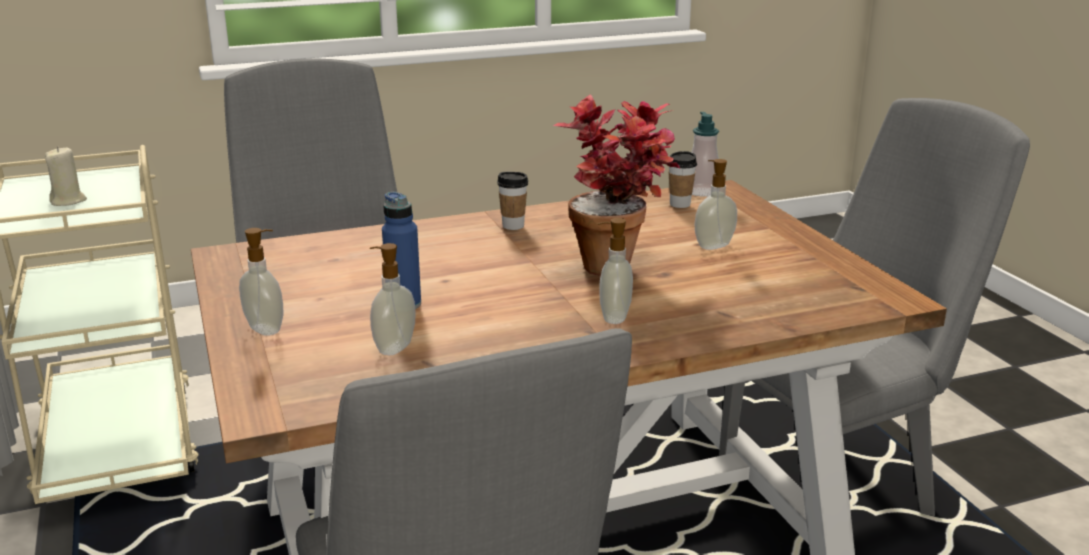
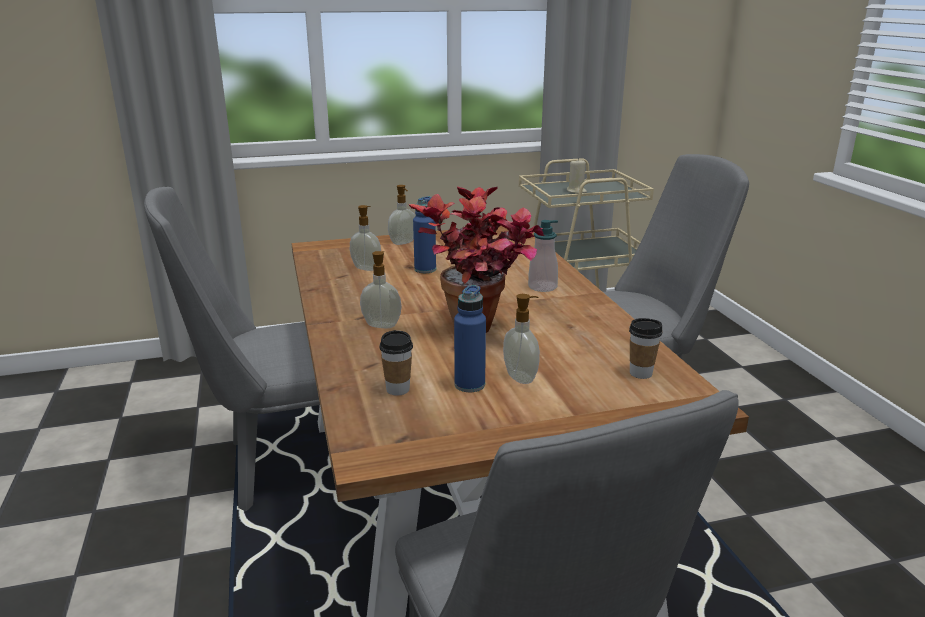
camera: 95 degrees right, 0 degrees up
cup [497,172,528,230] -> cup moved to [379,330,413,396]
soap dispenser [691,112,719,196] -> soap dispenser moved to [528,220,558,292]
none -> blue bottle [454,285,486,392]

